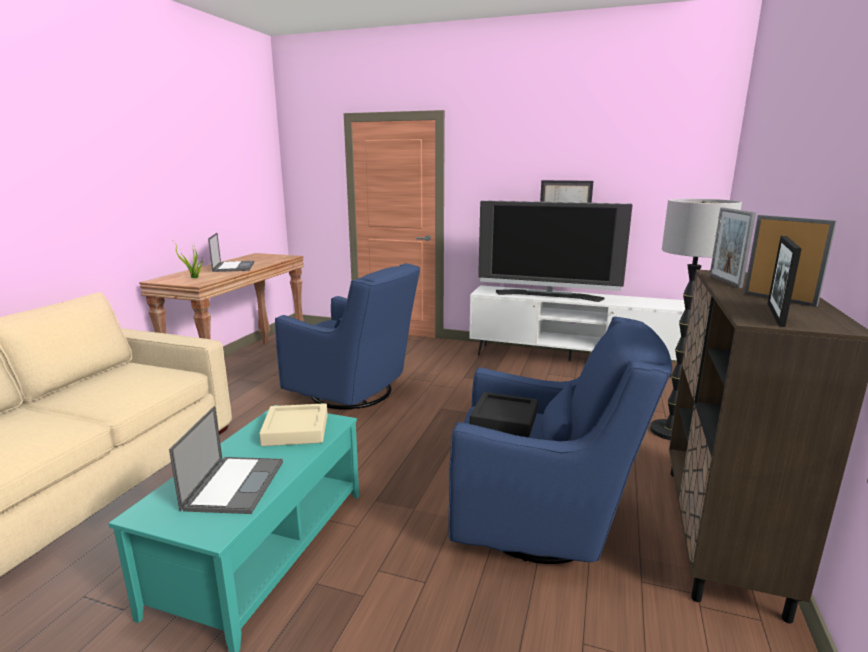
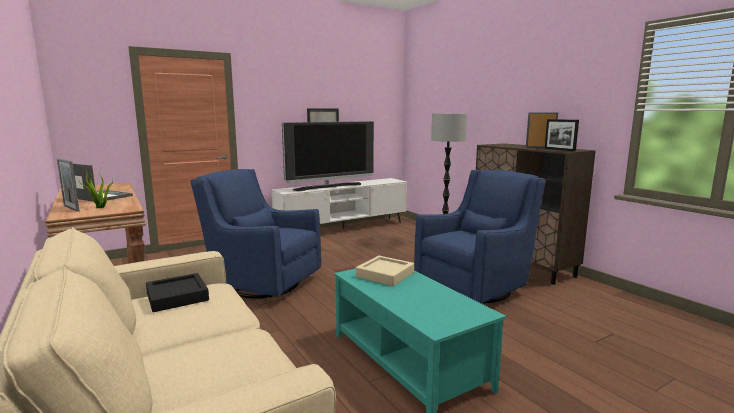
camera: 50 degrees left, 5 degrees down
laptop [169,406,283,514] -> none
blue armchair [275,263,420,410] -> blue armchair turned 135 degrees counterclockwise [191,169,321,298]
black tray [470,392,538,437] -> black tray moved to [146,273,209,312]
picture frame [710,207,756,288] -> picture frame moved to [57,158,79,212]

